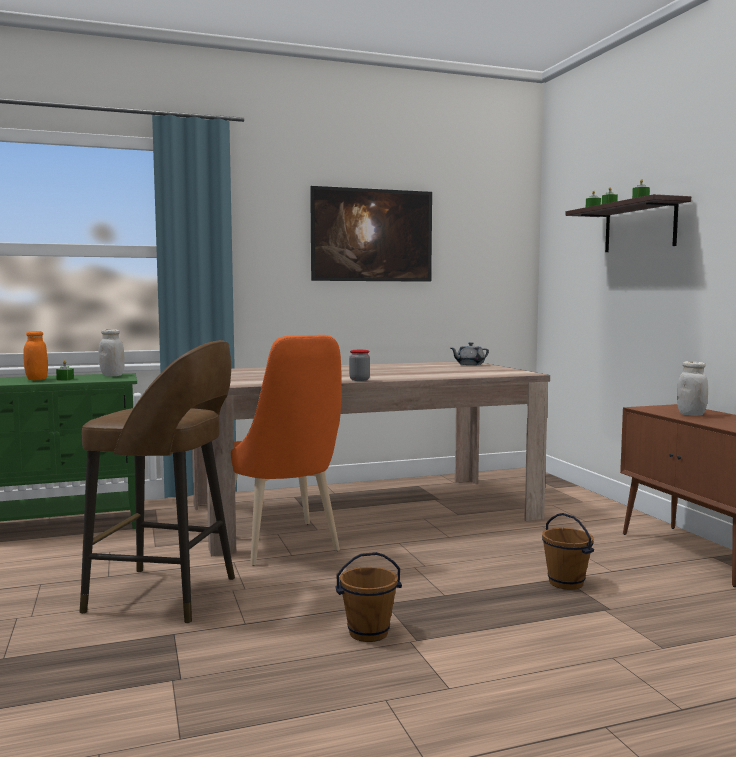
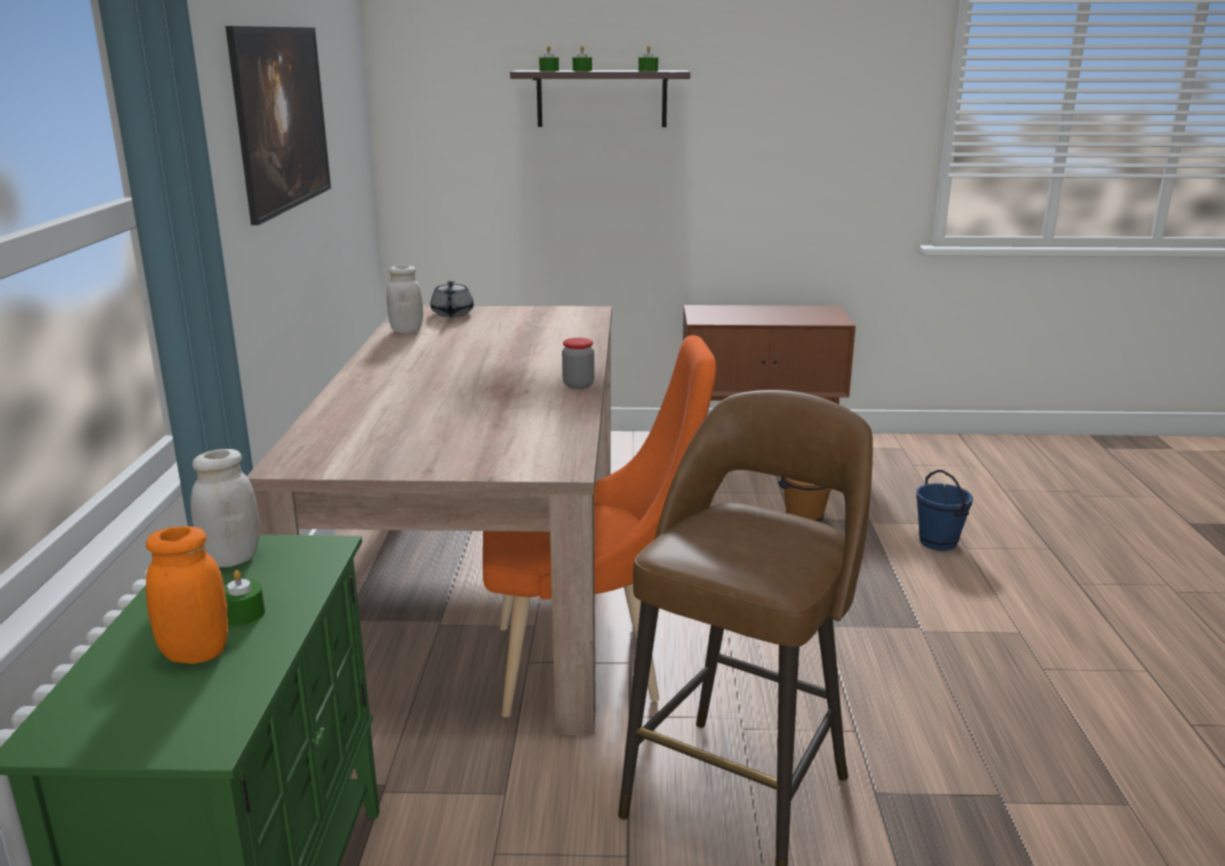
camera: 70 degrees left, 15 degrees up
brown bucket [335,552,402,642] -> none
white jar [677,361,708,416] -> white jar moved to [386,266,423,333]
none -> blue bucket [916,470,973,551]

